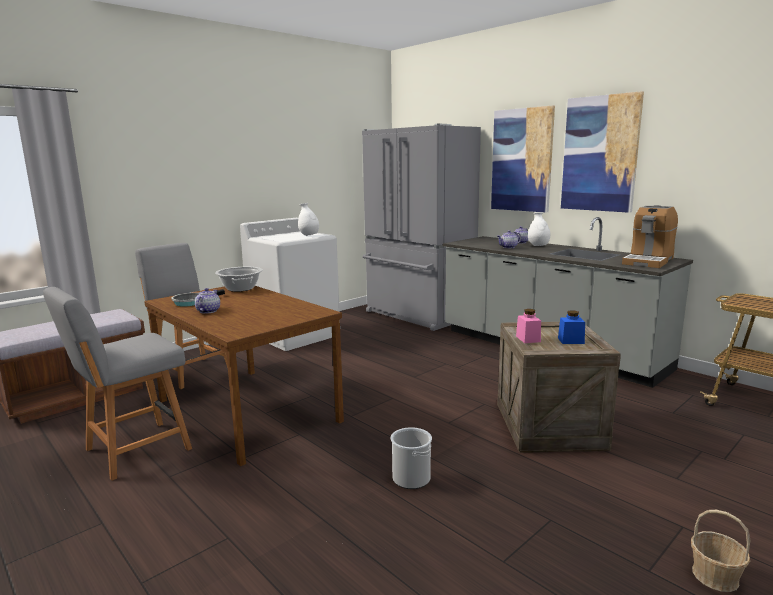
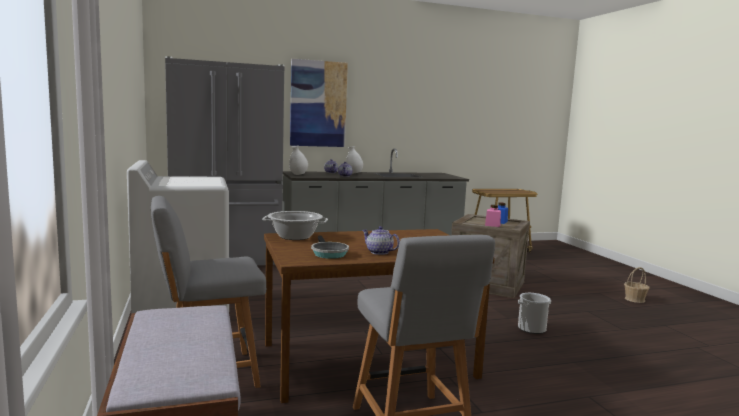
camera: 65 degrees left, 5 degrees down
white vase [298,203,319,236] -> white vase moved to [289,146,308,175]
picture [561,91,644,213] -> none
coffee machine [622,205,678,268] -> none

